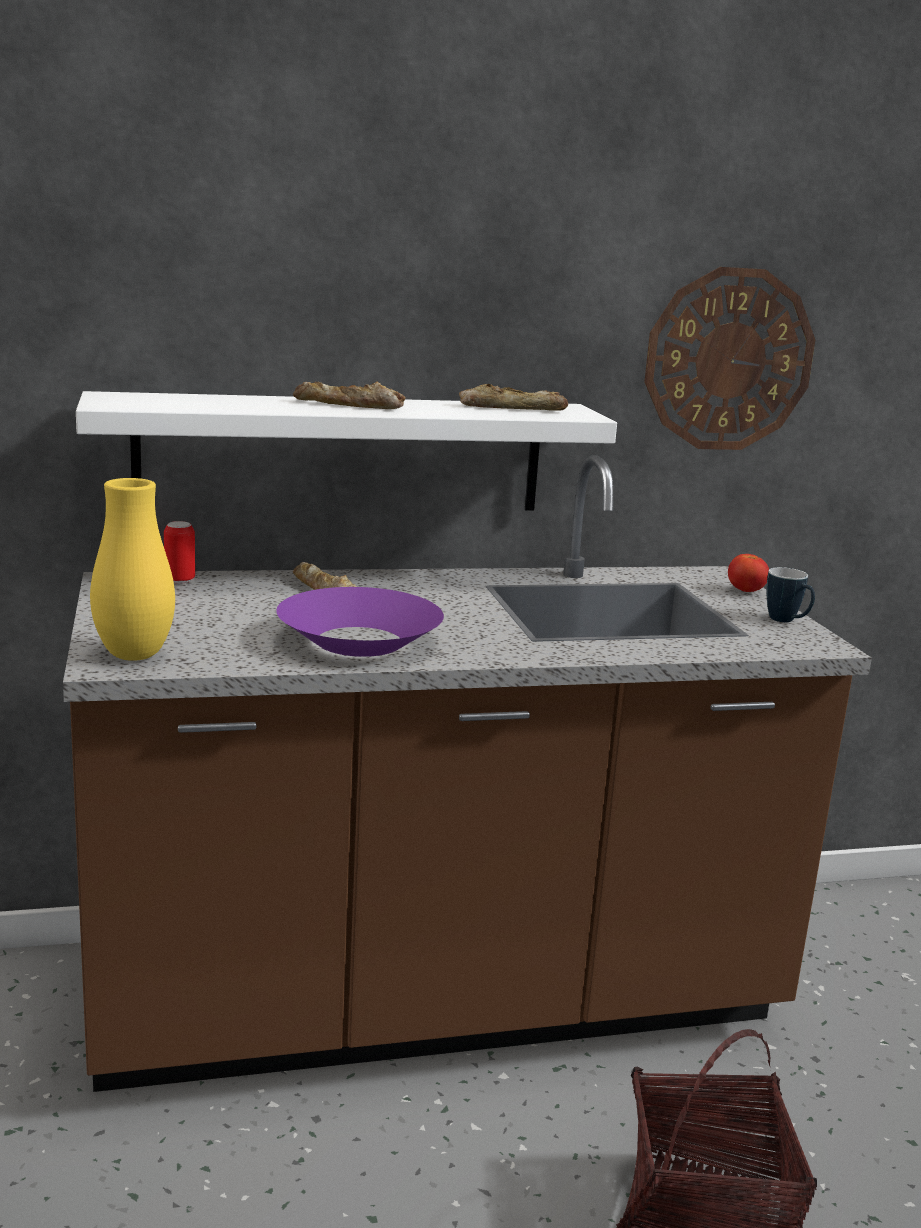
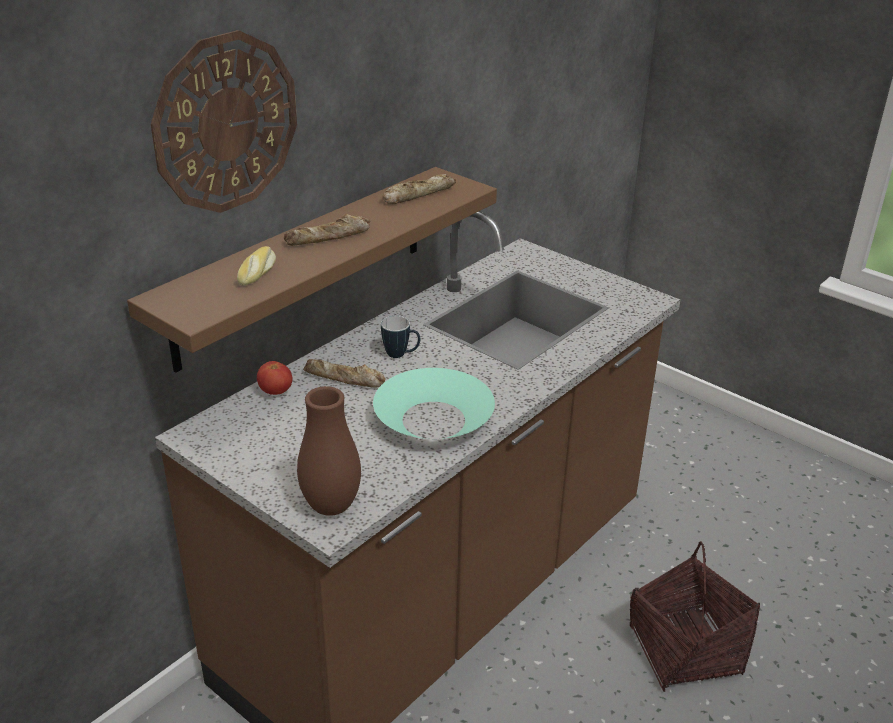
camera: 35 degrees left, 15 degrees up
white shelf [76,391,617,510] -> brown shelf [127,167,497,373]
yellow vase [90,478,175,661] -> brown vase [297,386,361,516]
can [164,521,195,583] -> none
purple bowl [276,587,444,657] -> turquoise bowl [373,368,495,439]
wall clock [644,267,815,450] -> wall clock moved to [151,30,297,213]
tomato [728,554,769,592] -> tomato moved to [257,361,292,395]
mug [767,567,815,622] -> mug moved to [381,316,420,358]
none -> bread [237,246,276,286]

